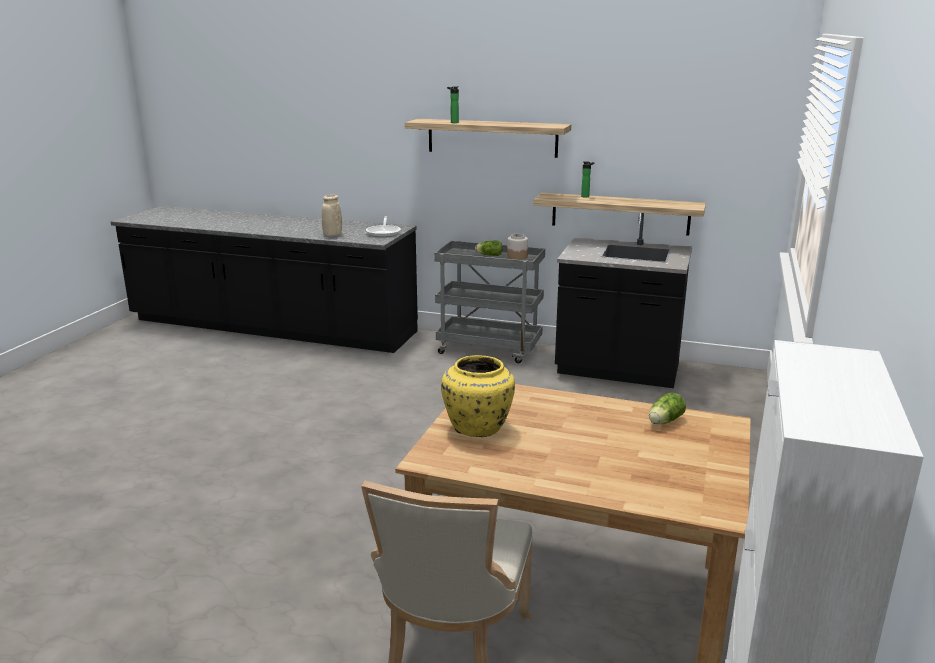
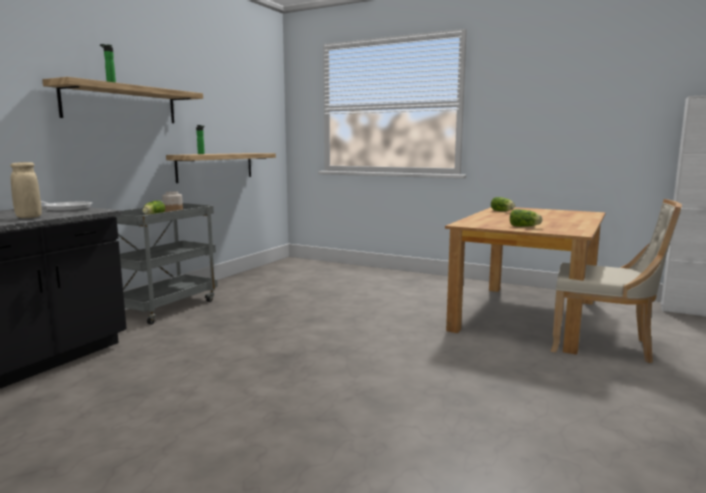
camera: 80 degrees left, 10 degrees down
yellow vase [441,355,515,437] -> lettuce [510,209,542,227]
black counter [555,213,692,388] -> none

